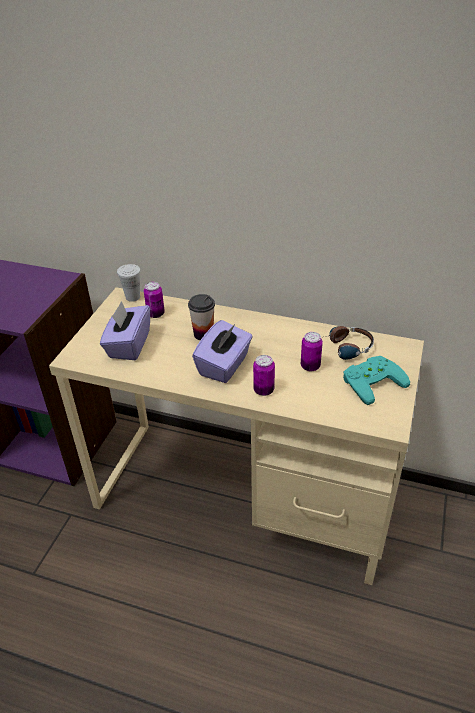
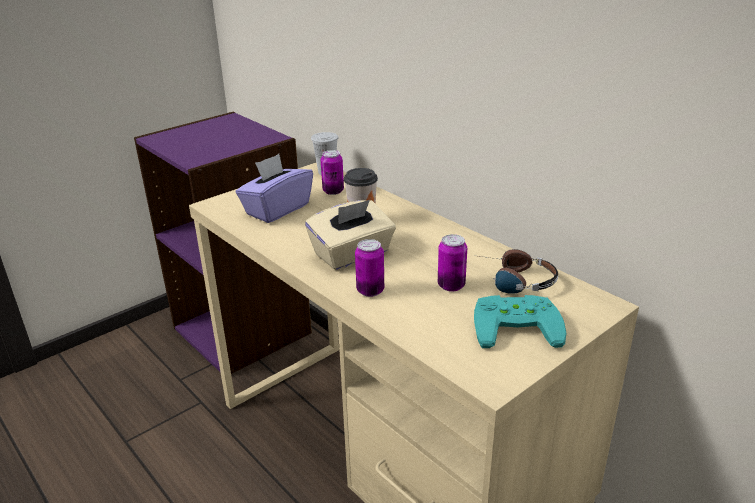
camera: 30 degrees right, 10 degrees down
purple tissue box [192,320,253,383] -> beige tissue box [305,200,396,270]

